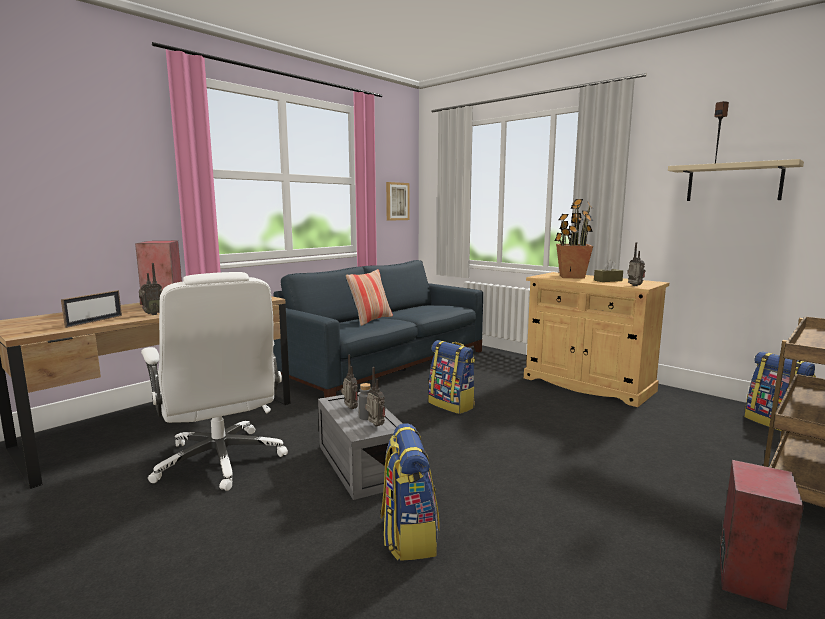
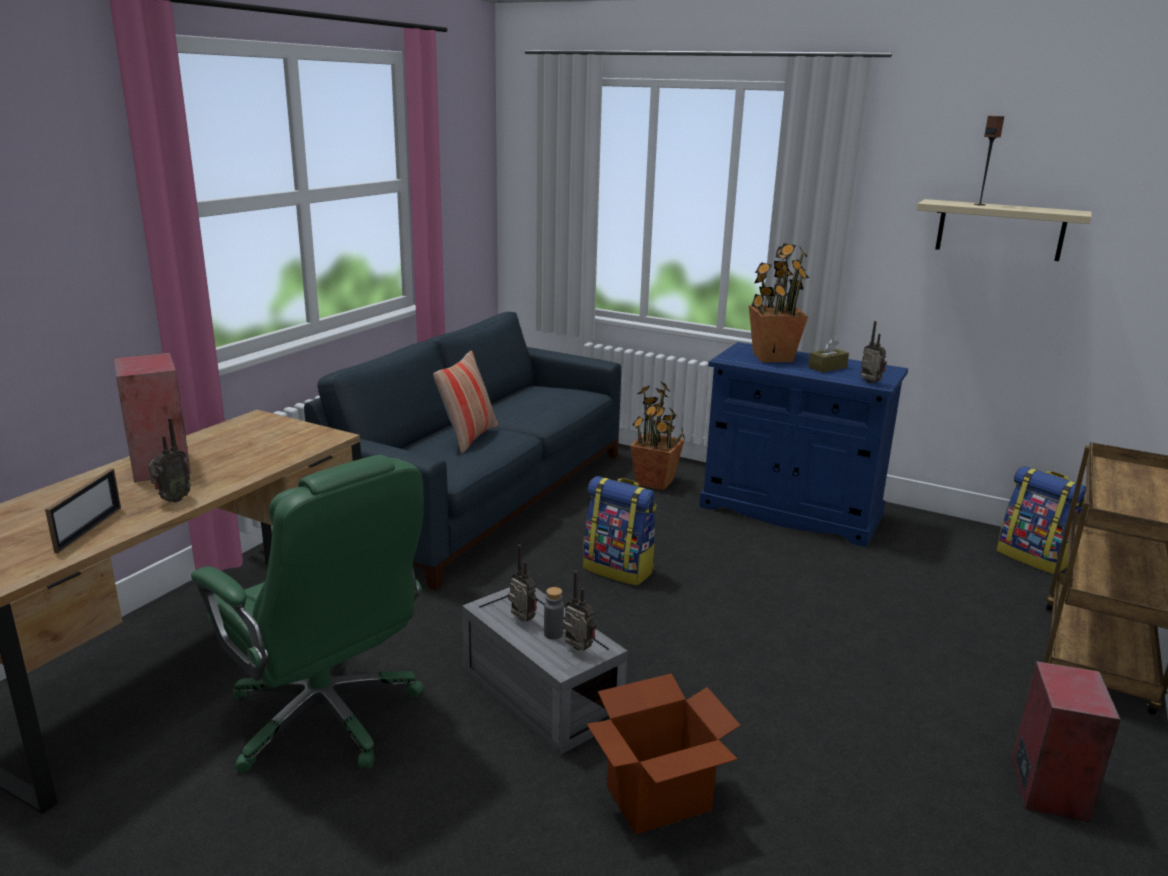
camera: 15 degrees left, 10 degrees up
white office chair [141,272,288,491] -> green office chair [191,455,424,773]
backpack [381,423,440,561] -> cardboard box [587,673,741,834]
picture [386,182,410,221] -> none
beige cabinet [524,272,669,407] -> blue cabinet [699,342,908,547]
none -> potted plant [630,381,685,490]

